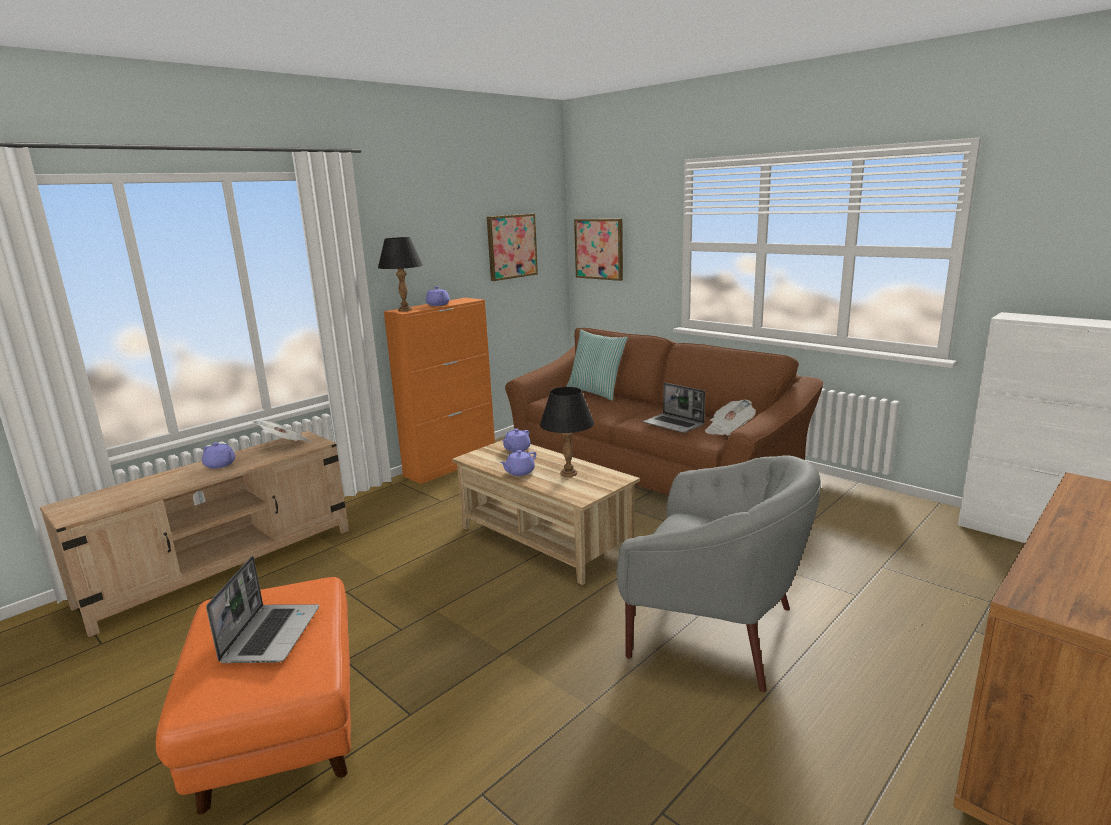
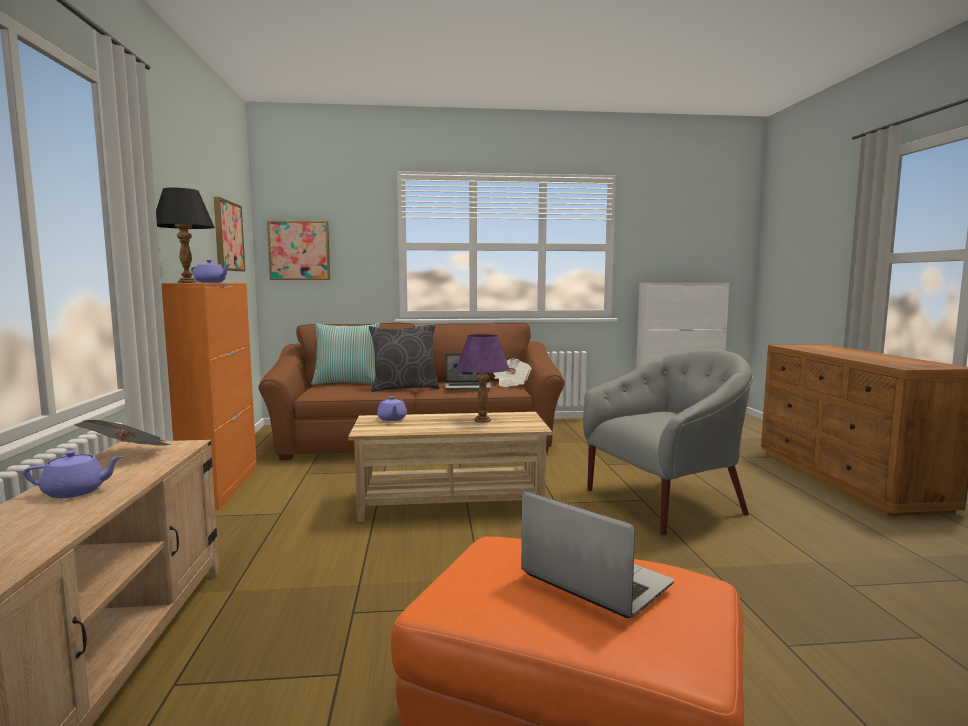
camera: 50 degrees left, 10 degrees down
purple teapot [500,450,536,476] -> none
black table lamp [540,387,594,477] -> purple table lamp [456,334,509,423]
none -> grey pillow [369,325,439,392]

